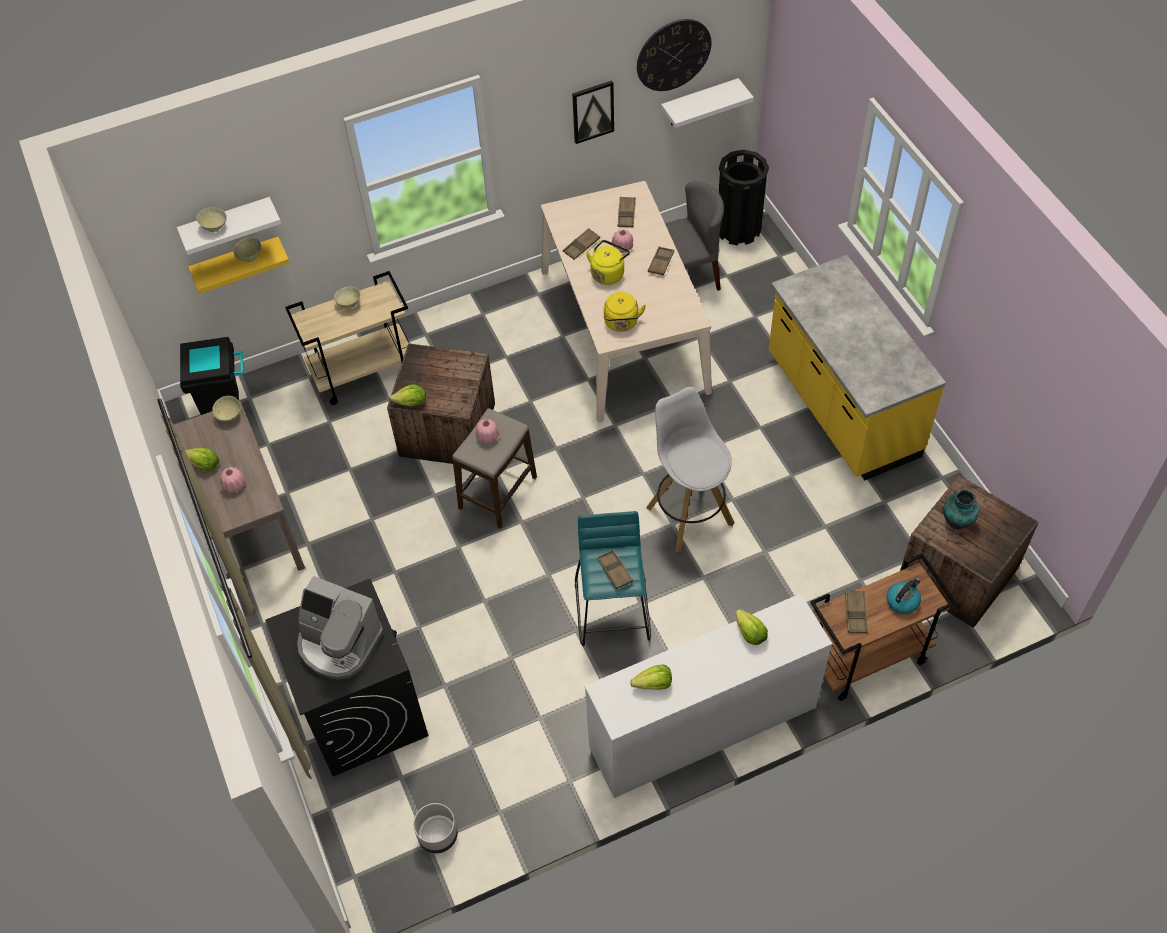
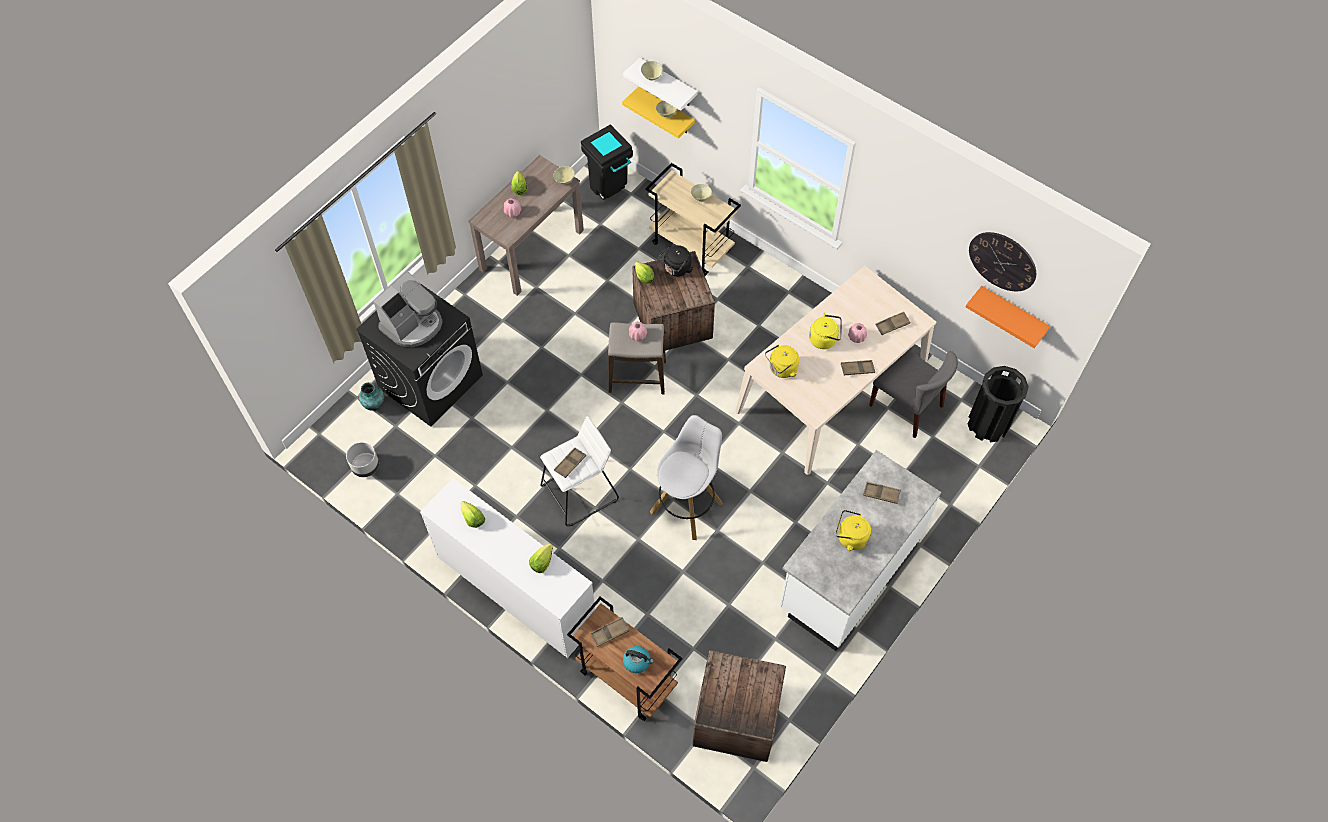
camera: 60 degrees right, 5 degrees up
coffee machine [297,576,384,680] -> coffee machine turned 135 degrees counterclockwise [373,272,443,347]
brown tray [563,228,600,260] -> brown tray moved to [863,482,901,504]
picture [572,80,614,144] -> none
turquoise stool [575,511,651,646] -> white stool [540,416,619,526]
white shelf [661,78,754,128] -> orange shelf [966,286,1050,348]
yellow counter [769,255,946,480] -> white counter [780,450,941,651]
vase [943,489,979,529] -> vase moved to [359,382,385,411]
none -> black kettle [659,245,693,277]
none -> yellow kettle [836,510,871,551]

